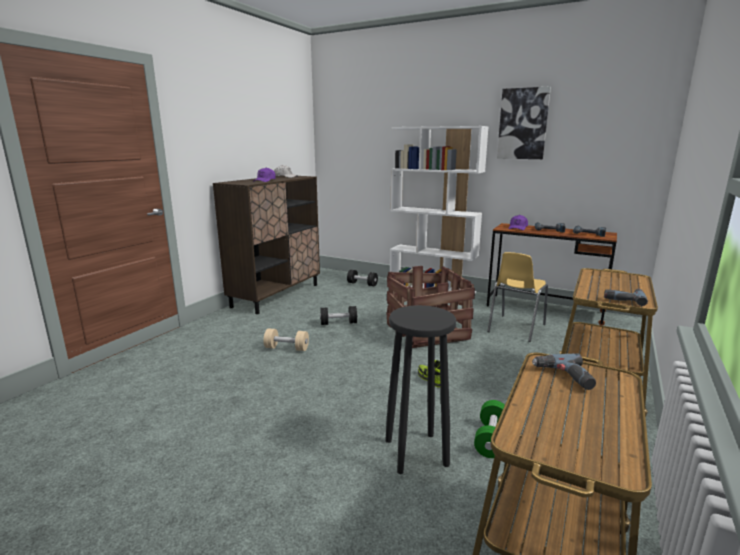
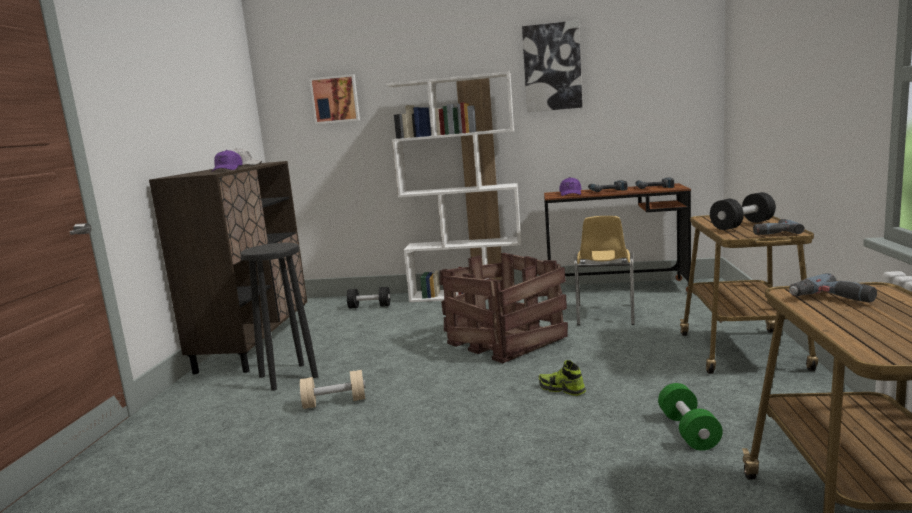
camera: 20 degrees left, 5 degrees down
black dumbbell [320,306,357,325] -> black dumbbell moved to [710,192,776,230]
black stool [385,305,456,474] -> black stool moved to [240,243,318,391]
none -> picture [309,74,360,124]

